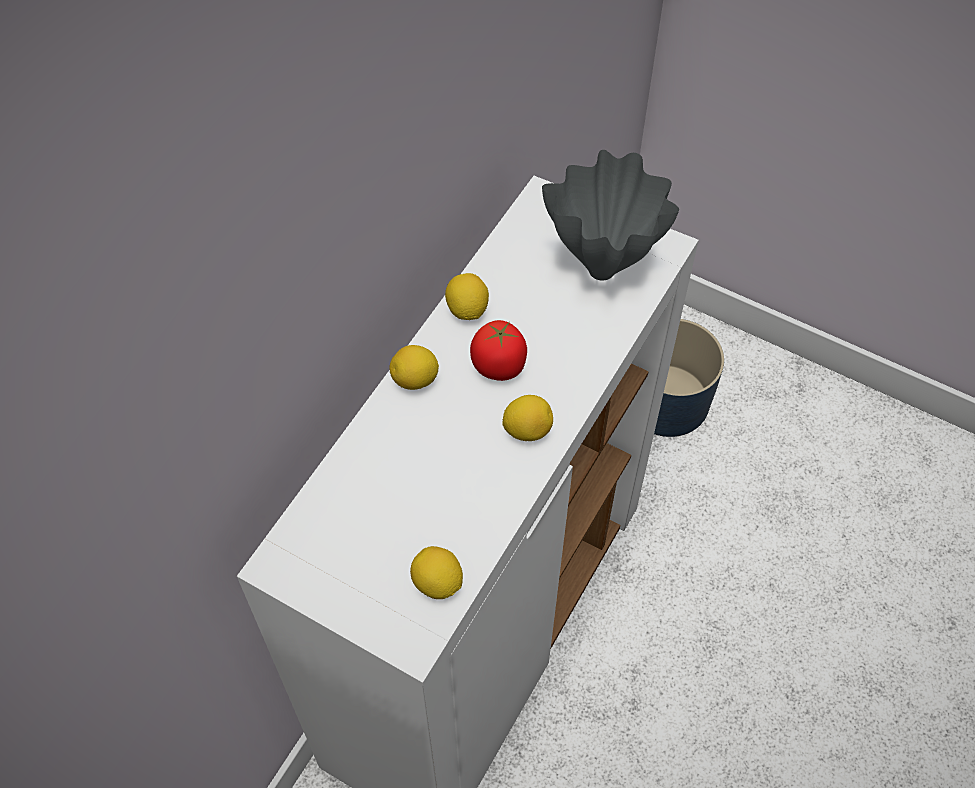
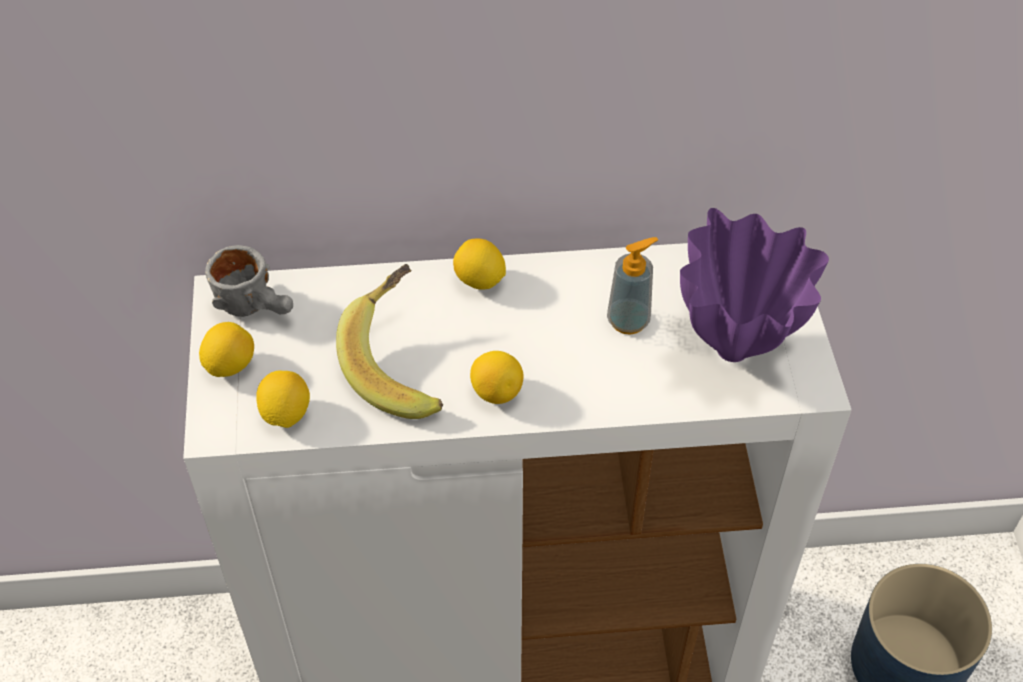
camera: 55 degrees right, 5 degrees down
lemon [445,273,489,320] -> lemon moved to [199,322,254,377]
tomato [470,320,527,381] -> none
grey vase [542,150,679,281] -> purple vase [680,208,829,362]
none -> grey mug [205,245,293,317]
none -> banana [336,264,443,419]
none -> soap dispenser [607,237,658,335]

